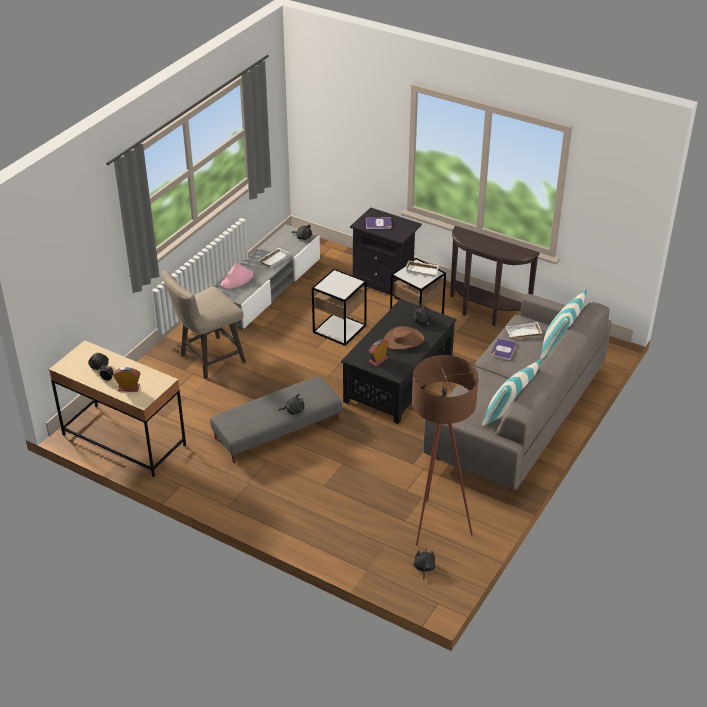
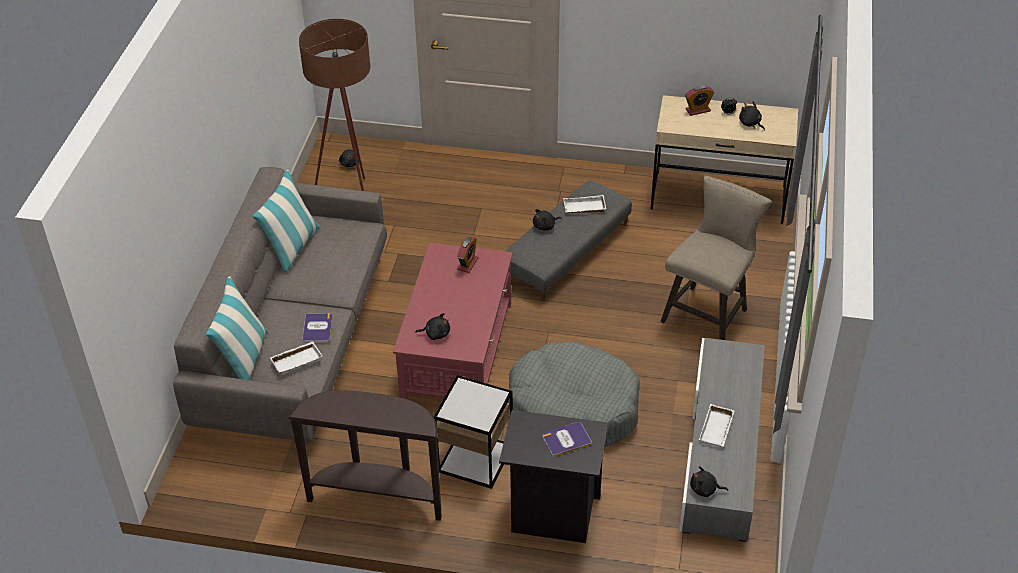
camera: 160 degrees right, 5 degrees up
pink hat [221,262,253,289] -> none
side table [312,269,367,346] -> grey dog bed [507,342,640,447]
black coffee table [341,299,457,424] -> red coffee table [393,243,513,399]
brown hat [384,326,425,350] -> none
white tray [405,260,439,277] -> white tray moved to [563,195,606,213]

